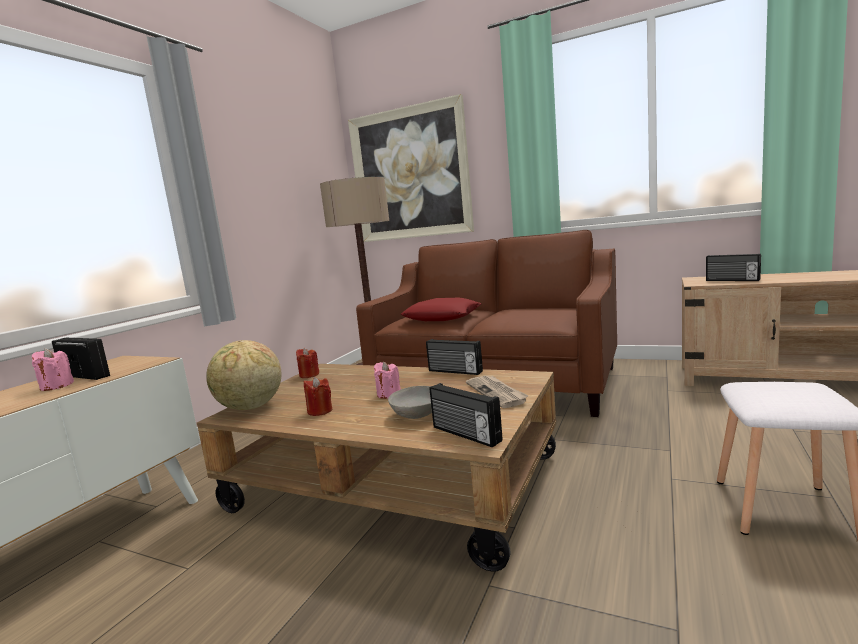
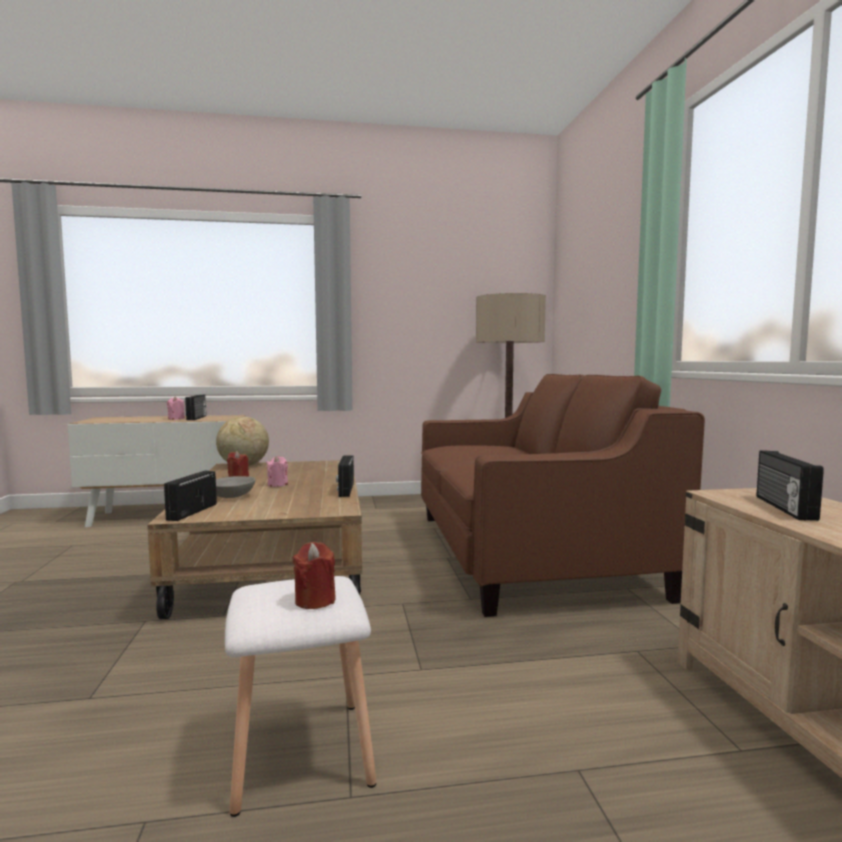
camera: 55 degrees right, 5 degrees down
red candle [296,348,319,378] -> red candle moved to [293,542,336,609]
picture [348,94,474,242] -> none
red pillow [400,298,481,321] -> none
newspaper [466,376,529,408] -> none

